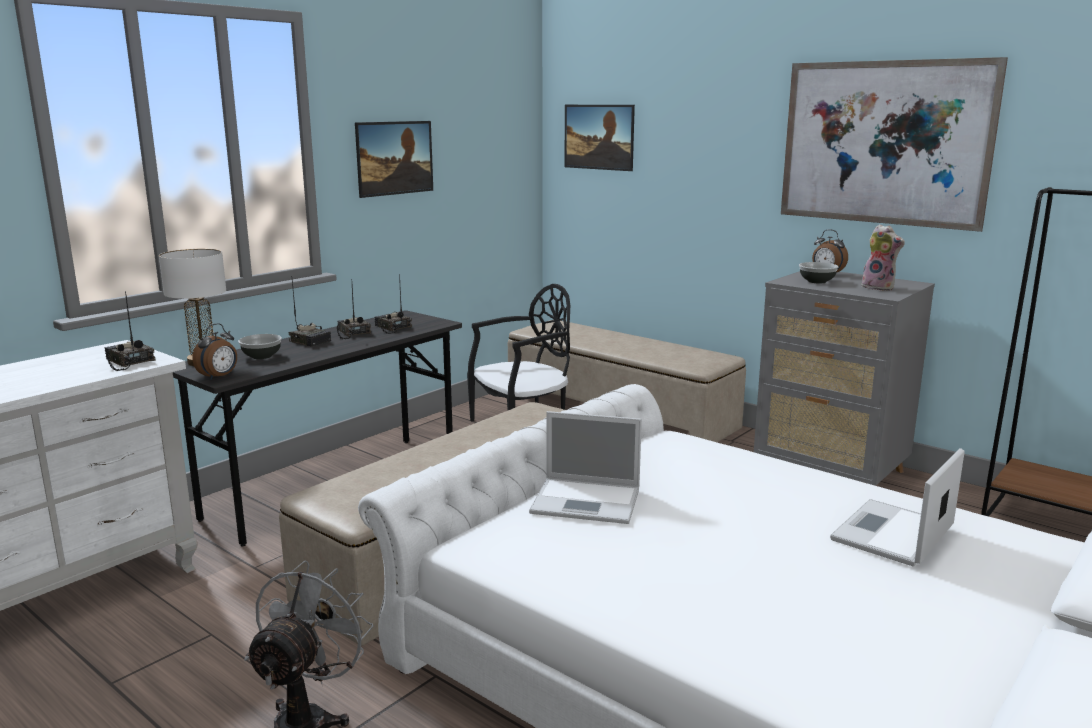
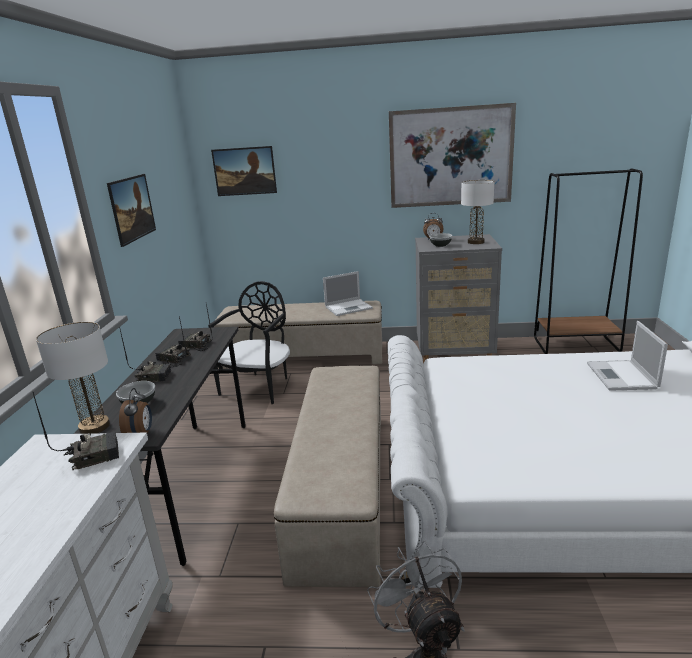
camera: 35 degrees left, 5 degrees up
radio [105,291,156,371] -> radio turned 150 degrees clockwise [33,392,119,470]
laptop [529,411,642,524] -> laptop moved to [323,271,373,316]
plush toy [861,224,905,291] -> table lamp [461,180,494,244]

